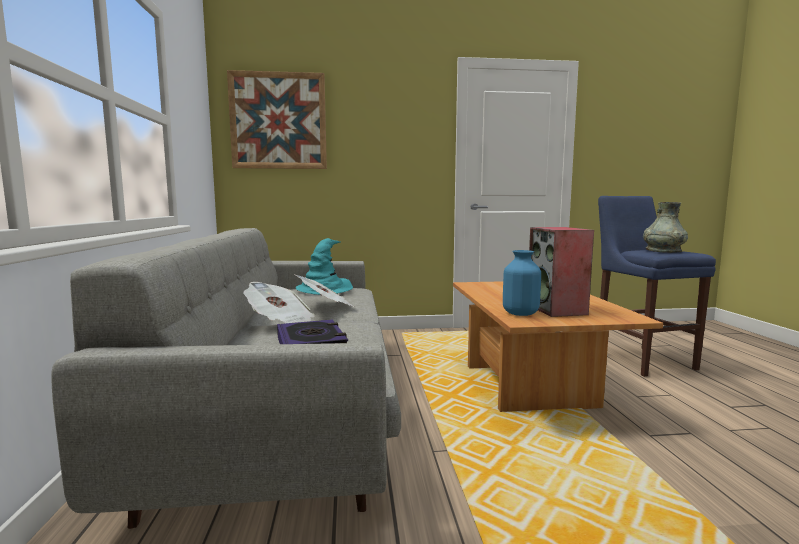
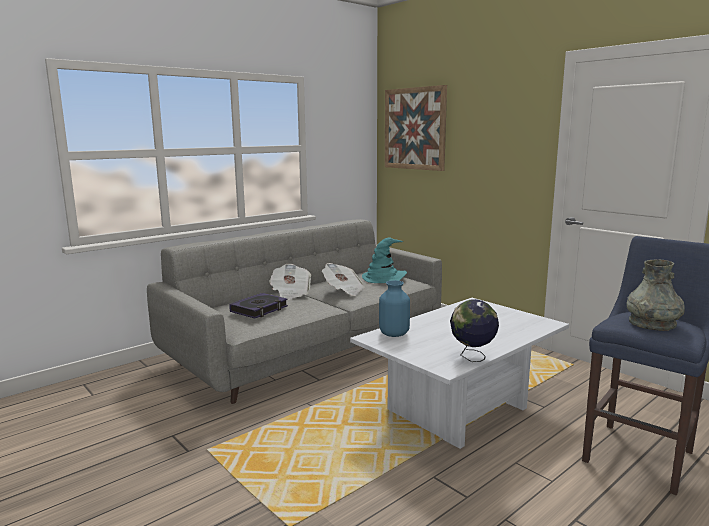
camera: 55 degrees right, 5 degrees up
brown coffee table [453,281,663,412] -> white coffee table [350,298,569,449]
speaker [529,227,594,317] -> none
none -> globe [450,299,499,362]

